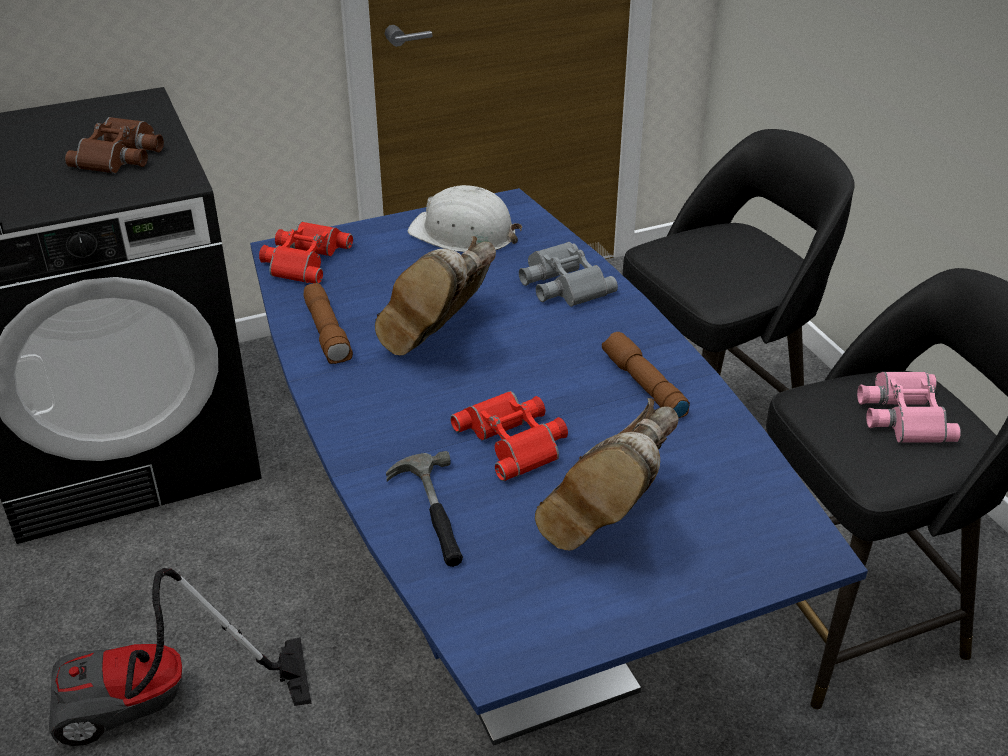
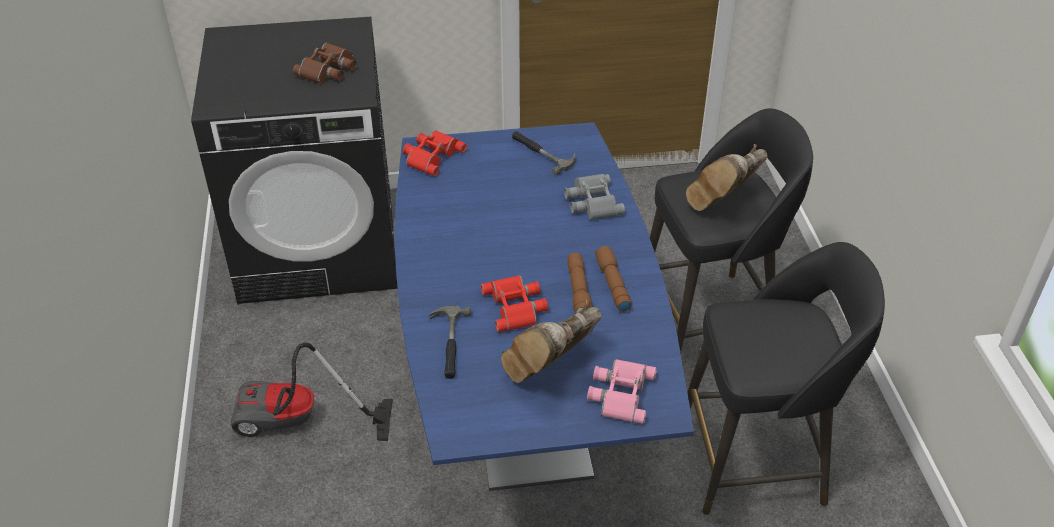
camera: 15 degrees right, 5 degrees up
brown flashlight [304,283,353,364] -> brown flashlight moved to [567,253,593,314]
brown boot [375,236,496,355] -> brown boot moved to [686,144,768,211]
white hard hat [408,185,522,252] -> hammer [512,131,575,175]
pink binoculars [857,372,961,443] -> pink binoculars moved to [587,359,657,424]

